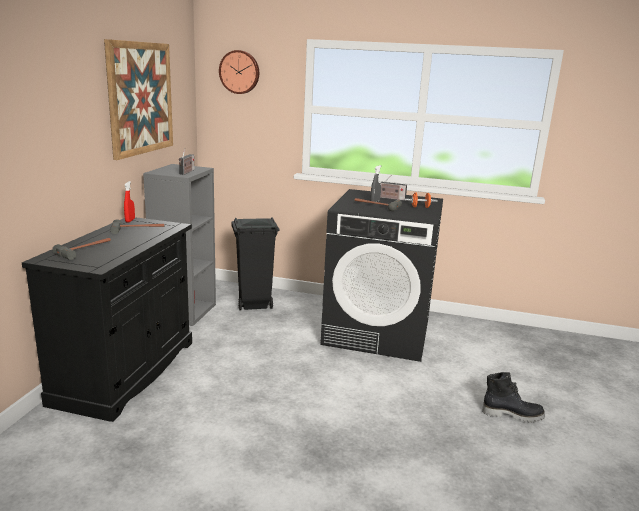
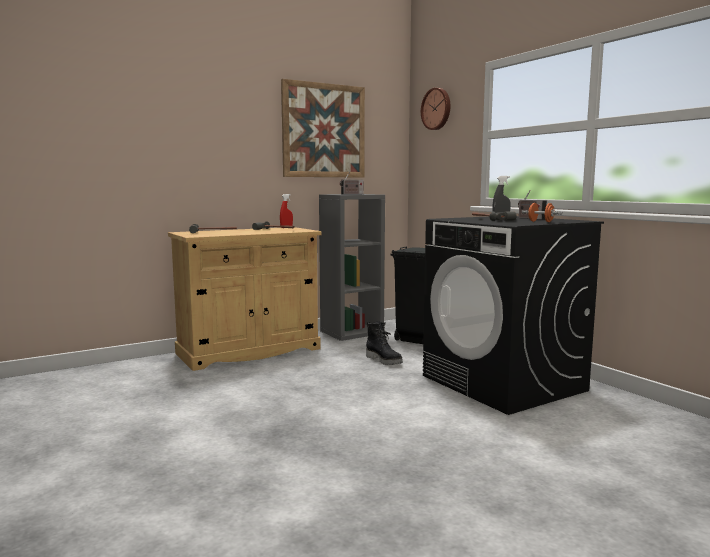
camera: 45 degrees right, 10 degrees down
black cabinet [22,217,192,422] -> beige cabinet [168,227,322,371]
black boot [482,372,545,423] -> black boot moved to [366,321,403,365]

